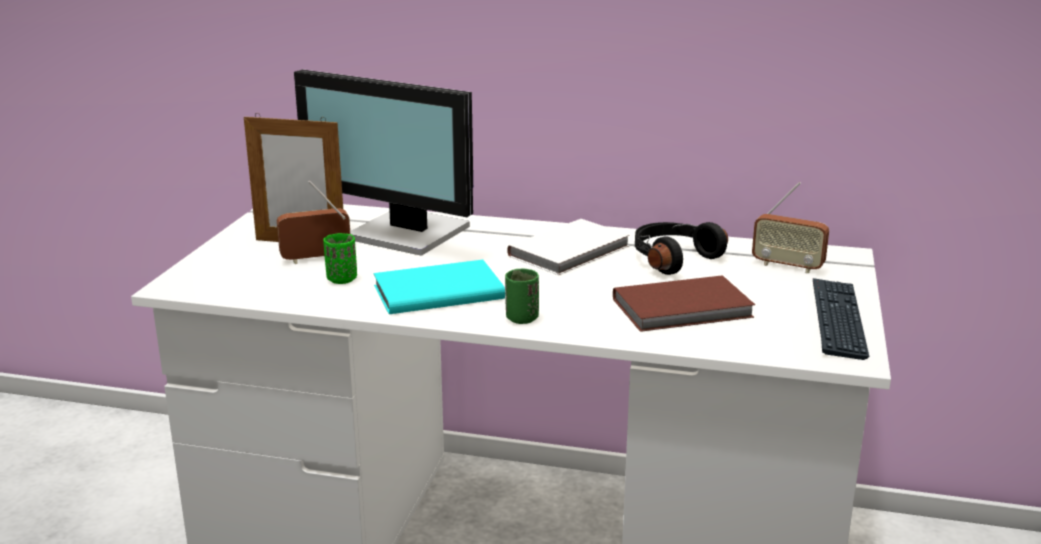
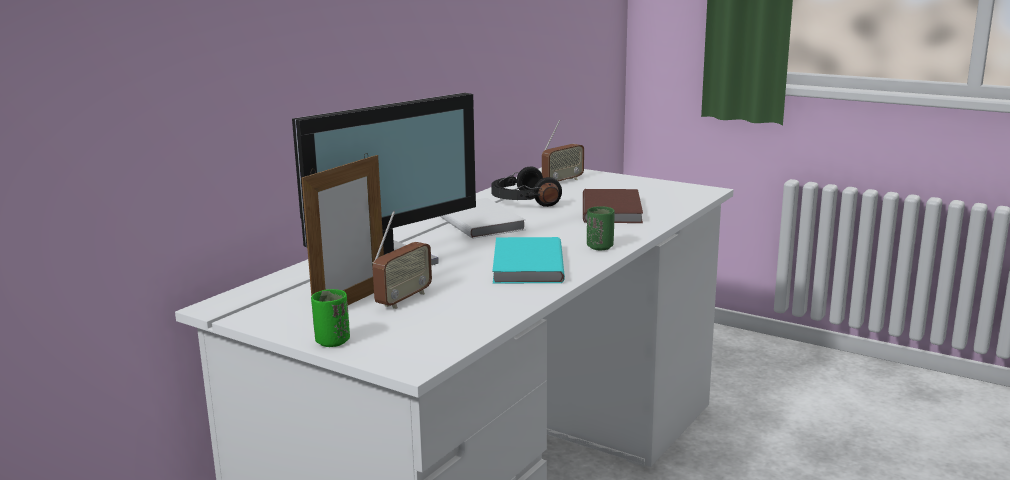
camera: 70 degrees left, 5 degrees down
radio [277,181,350,264] -> radio turned 150 degrees counterclockwise [373,211,432,309]
green cup [323,233,357,284] -> green cup moved to [311,289,350,347]
keyboard [813,278,869,360] -> none

